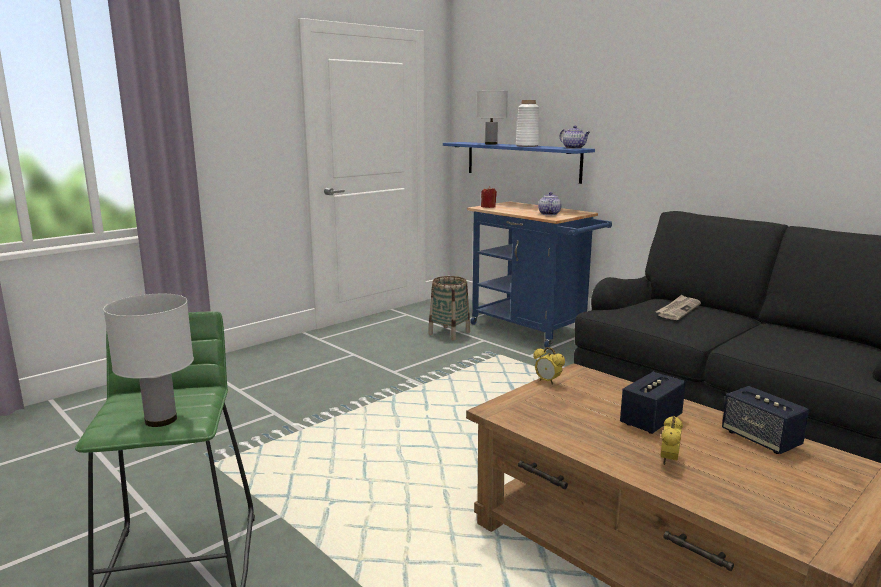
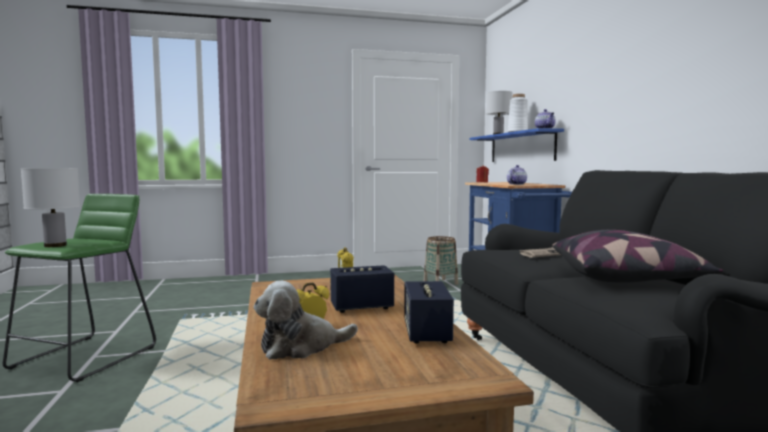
camera: 30 degrees right, 10 degrees down
none -> plush toy [254,281,358,360]
none -> pillow [552,230,723,283]

